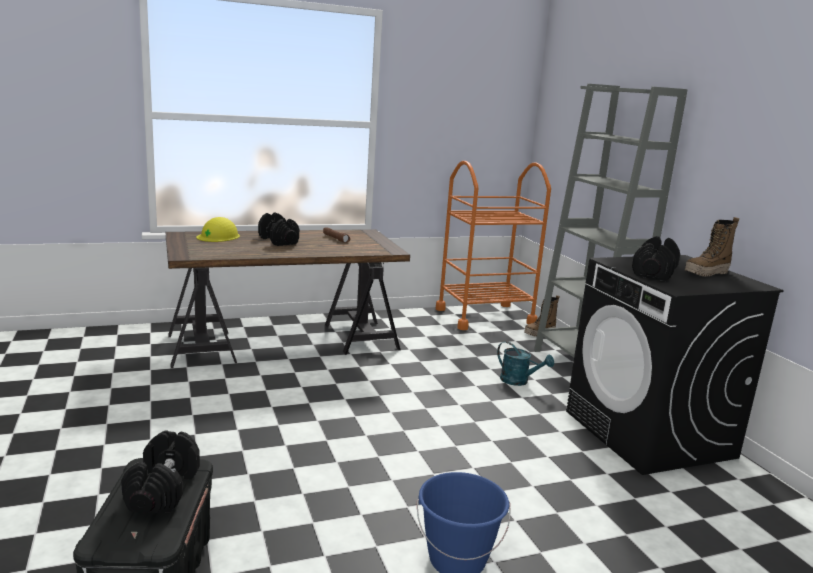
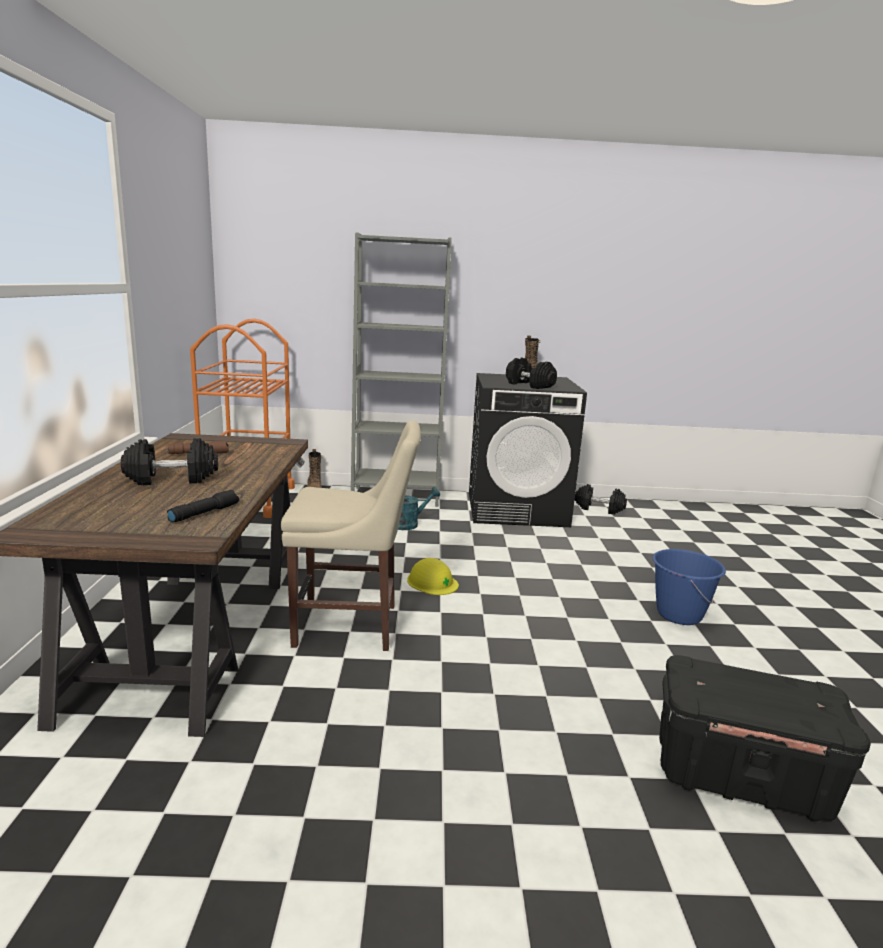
camera: 70 degrees left, 0 degrees up
black dumbbell [121,430,200,514] -> black dumbbell moved to [575,484,627,514]
yellow hard hat [196,217,240,242] -> yellow hard hat moved to [407,558,459,595]
none -> black flashlight [167,490,239,522]
none -> beige chair [281,421,421,651]

